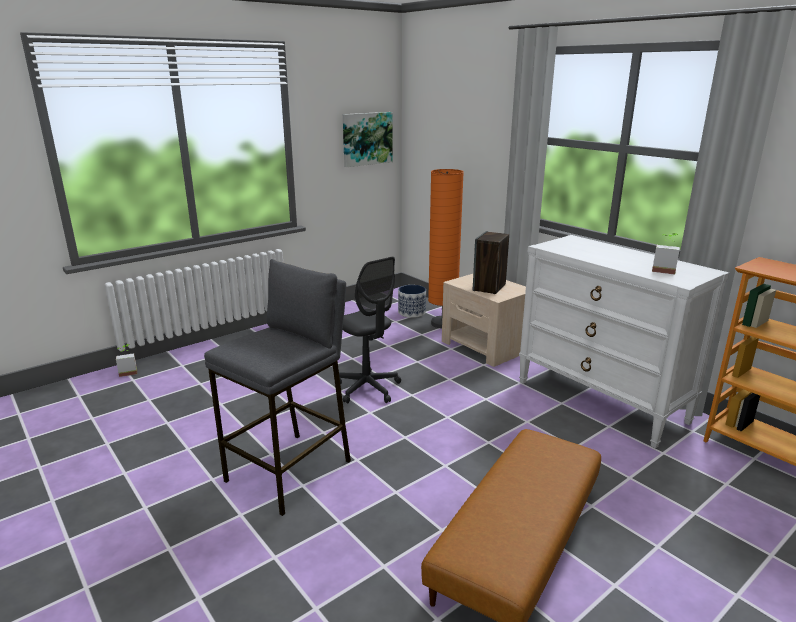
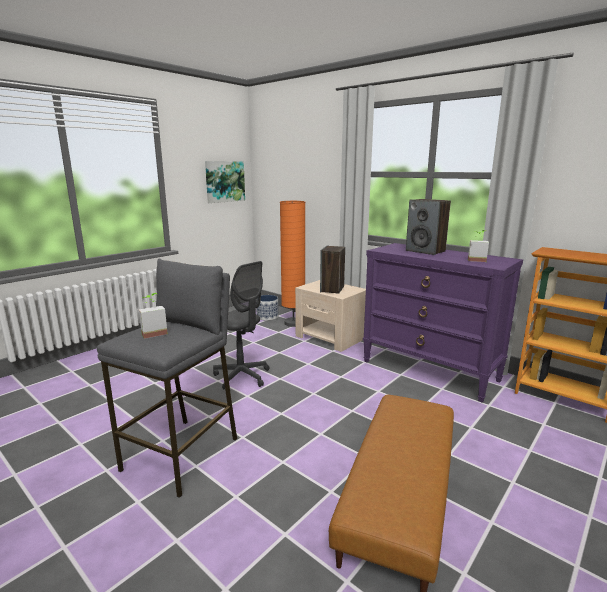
camera: 10 degrees left, 5 degrees down
potted plant [116,344,137,377] -> potted plant moved to [139,293,168,339]
white dresser [519,235,729,449] -> purple dresser [363,243,523,402]
none -> speaker [406,199,451,255]

